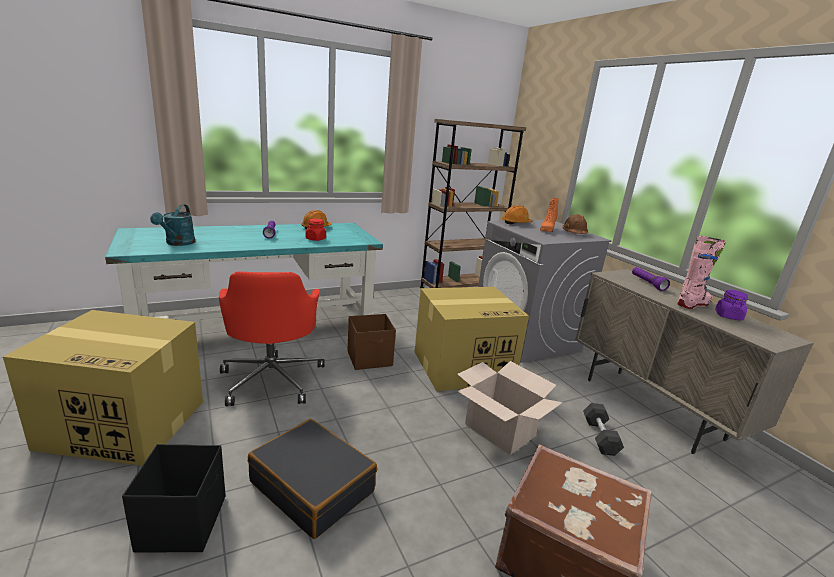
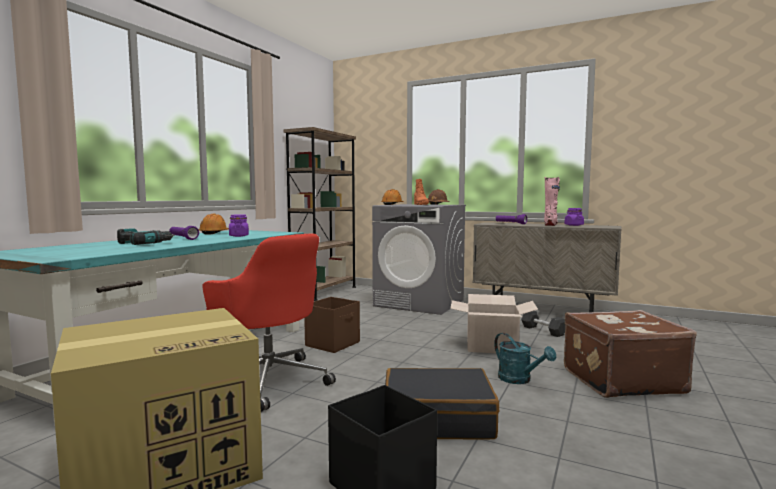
camera: 35 degrees left, 15 degrees down
turquoise watering can [150,204,195,246] -> turquoise watering can moved to [494,333,556,384]
red jar [305,219,326,241] -> purple jar [229,214,249,237]
cardboard box [415,287,529,391] -> none
none -> power drill [117,228,175,245]

